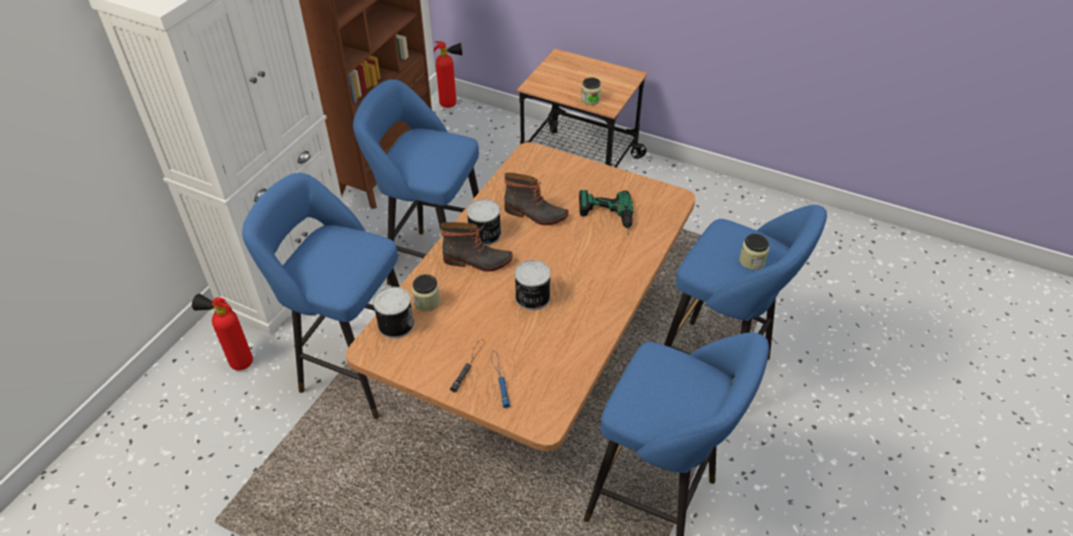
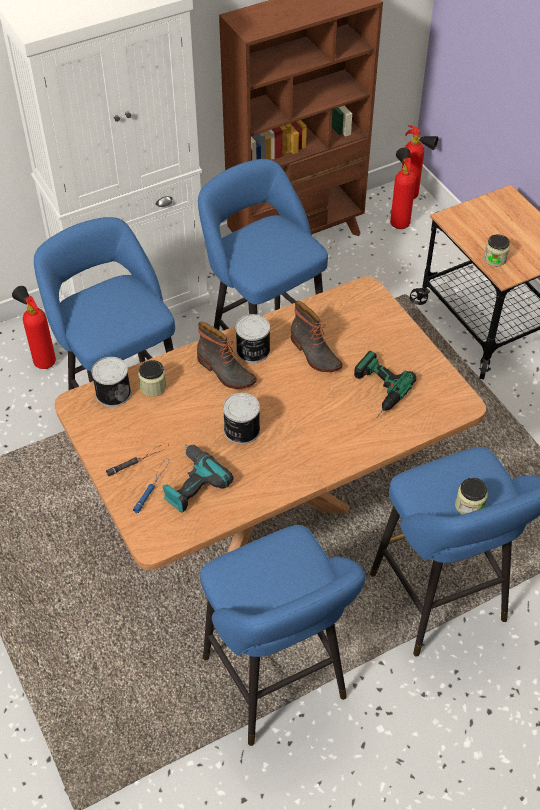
camera: 35 degrees right, 5 degrees up
none -> power drill [163,444,233,512]
none -> fire extinguisher [390,148,416,229]

